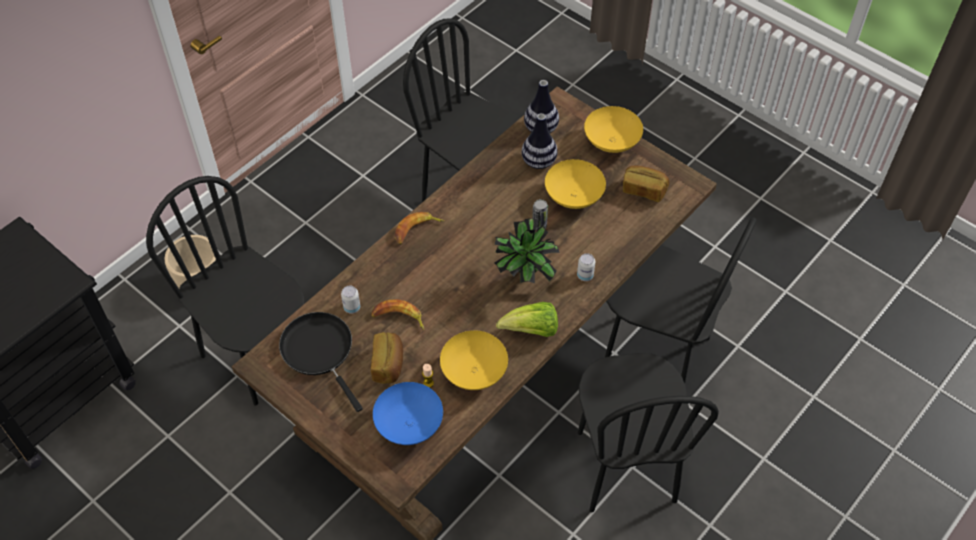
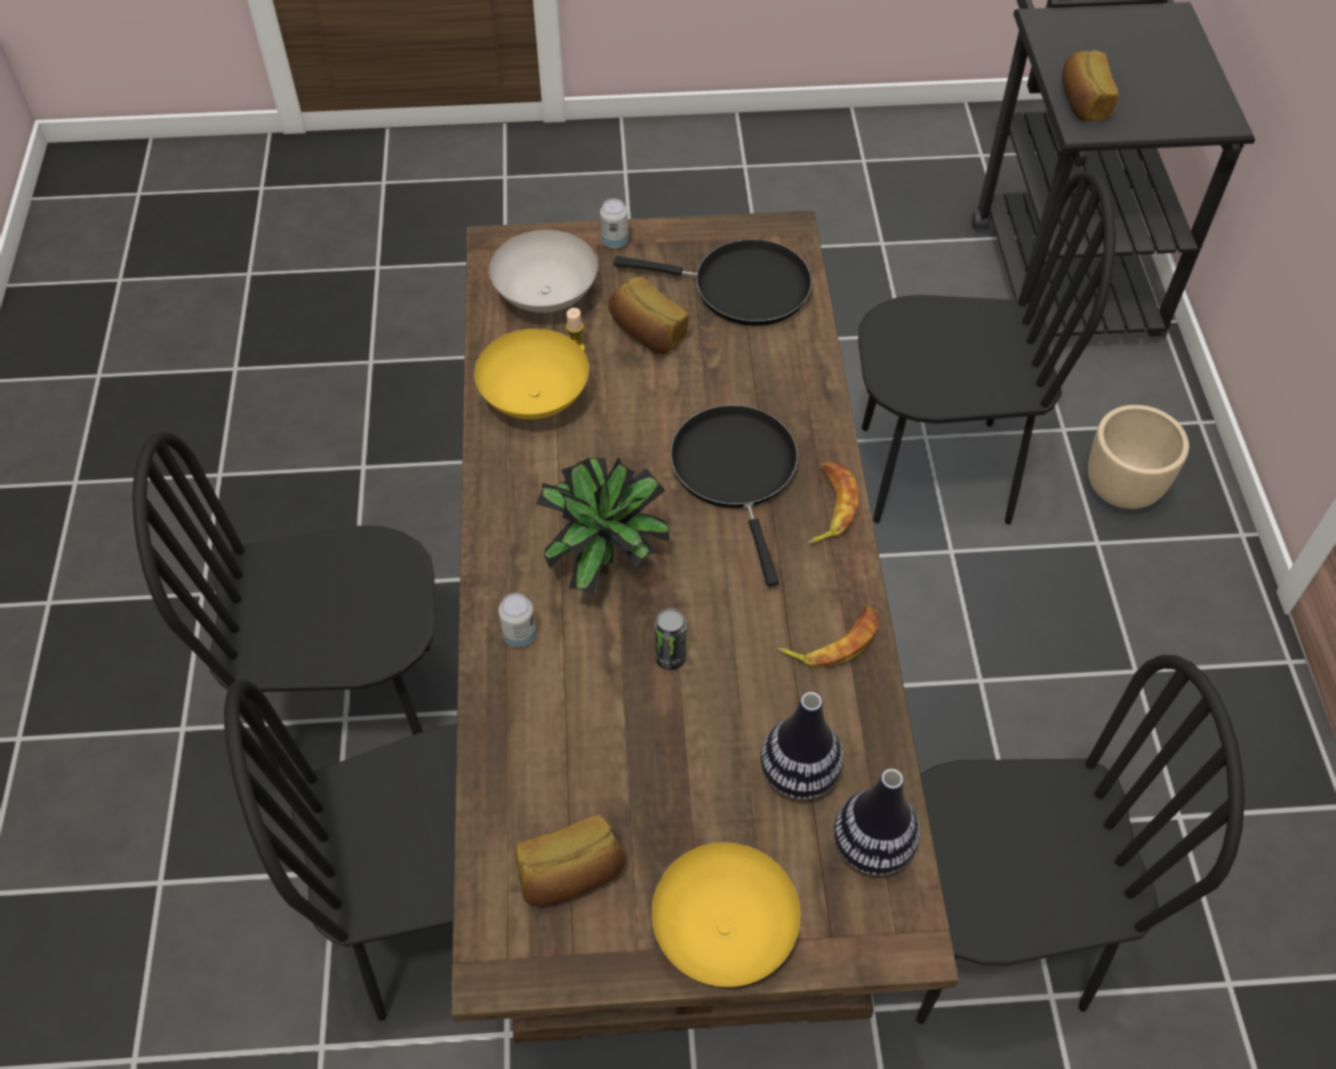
camera: 135 degrees right, 0 degrees up
can [341,285,360,314] -> can moved to [600,198,628,248]
banana [371,299,424,330] -> banana moved to [777,605,880,668]
blue bowl [373,382,443,445] -> white bowl [489,230,597,313]
lettuce [496,302,558,337] -> none
yellow bowl [545,159,606,209] -> none
black chair [578,353,719,512] -> black chair turned 45 degrees counterclockwise [132,432,436,773]
none -> black frying pan [670,405,798,586]
none -> bread [1062,50,1119,122]

